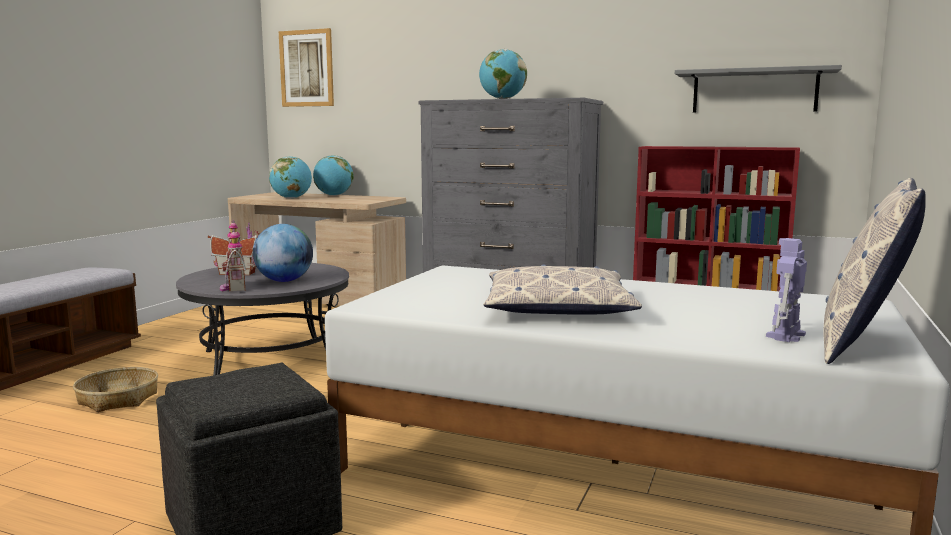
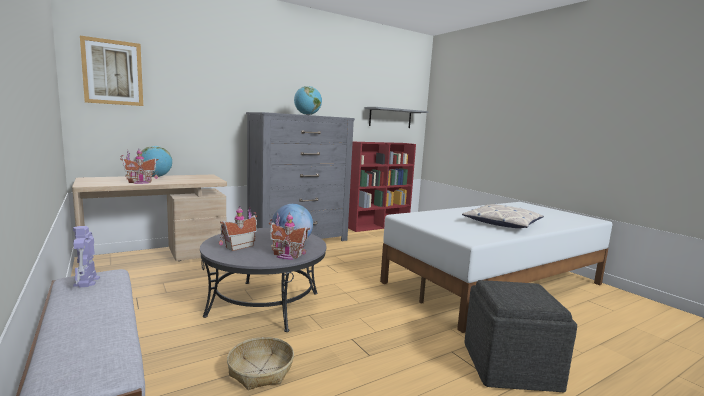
camera: 55 degrees left, 0 degrees up
globe [269,156,312,199] -> toy house [120,149,159,184]
toy robot [766,238,807,342] -> toy robot moved to [73,226,100,288]
pillow [824,178,926,364] -> none

